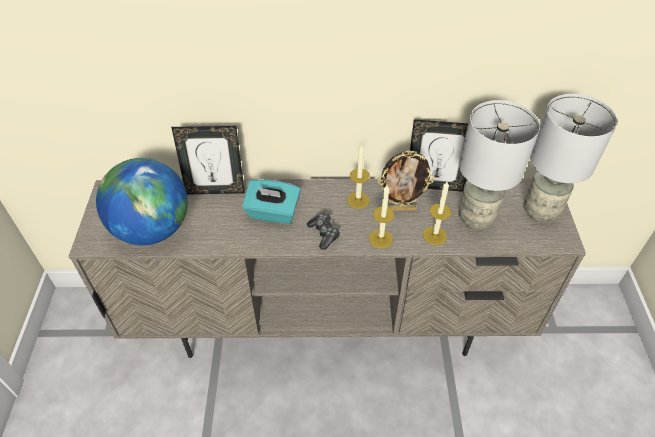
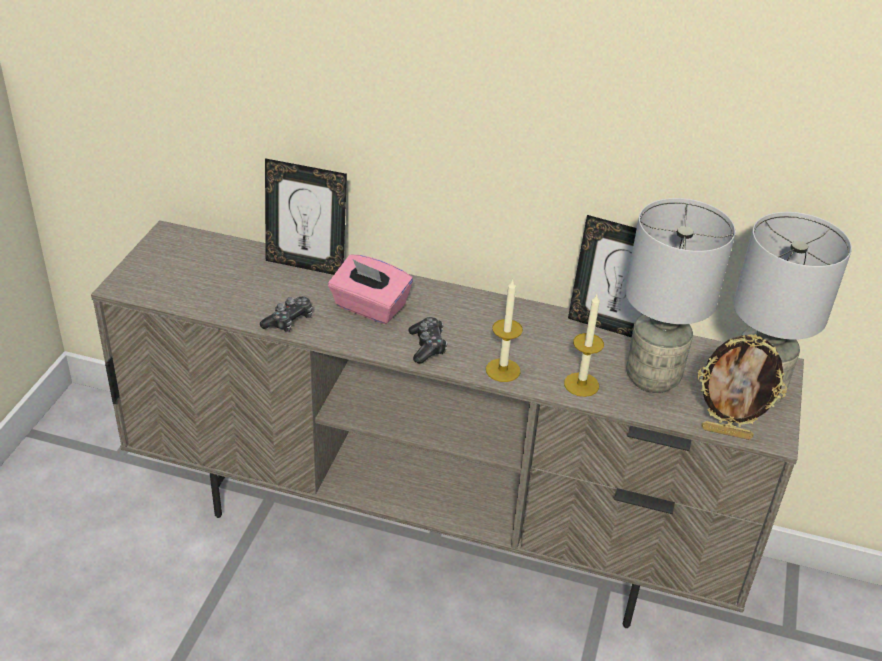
camera: 15 degrees right, 10 degrees down
globe [96,158,188,245] -> none
turquoise tissue box [242,179,301,224] -> pink tissue box [328,255,413,324]
candle [347,145,370,209] -> none
picture frame [378,150,434,211] -> picture frame moved to [697,334,787,440]
none -> game controller [260,297,313,332]

